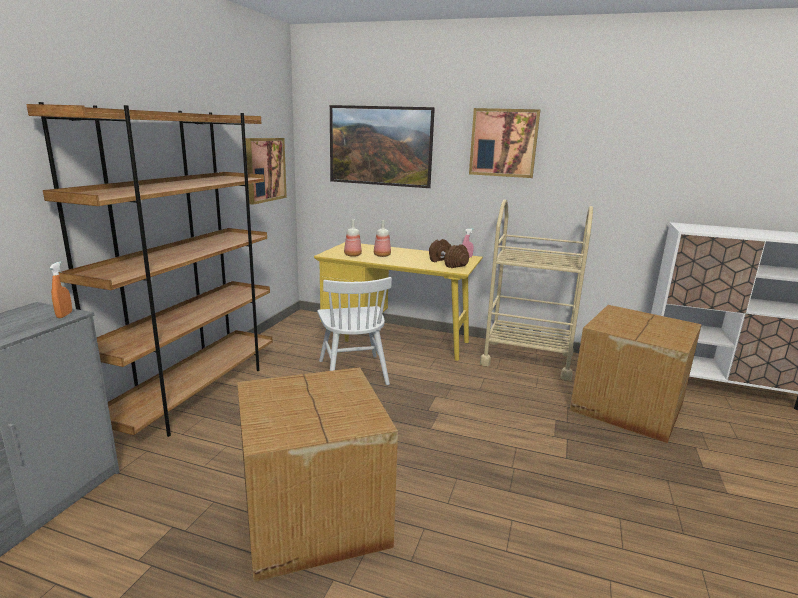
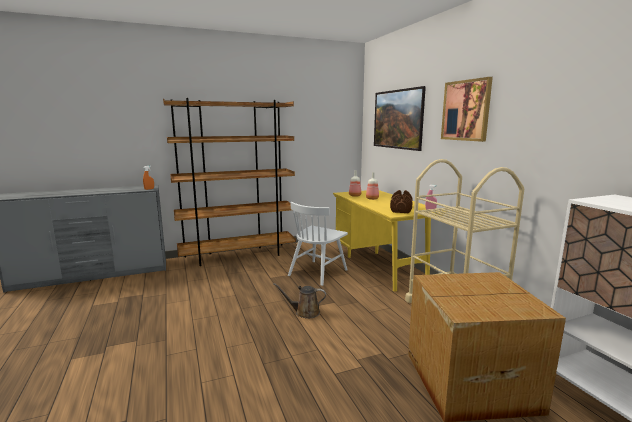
camera: 50 degrees right, 5 degrees down
cardboard box [237,367,398,582] -> none
picture [246,138,287,205] -> none
none -> brown watering can [273,283,326,319]

